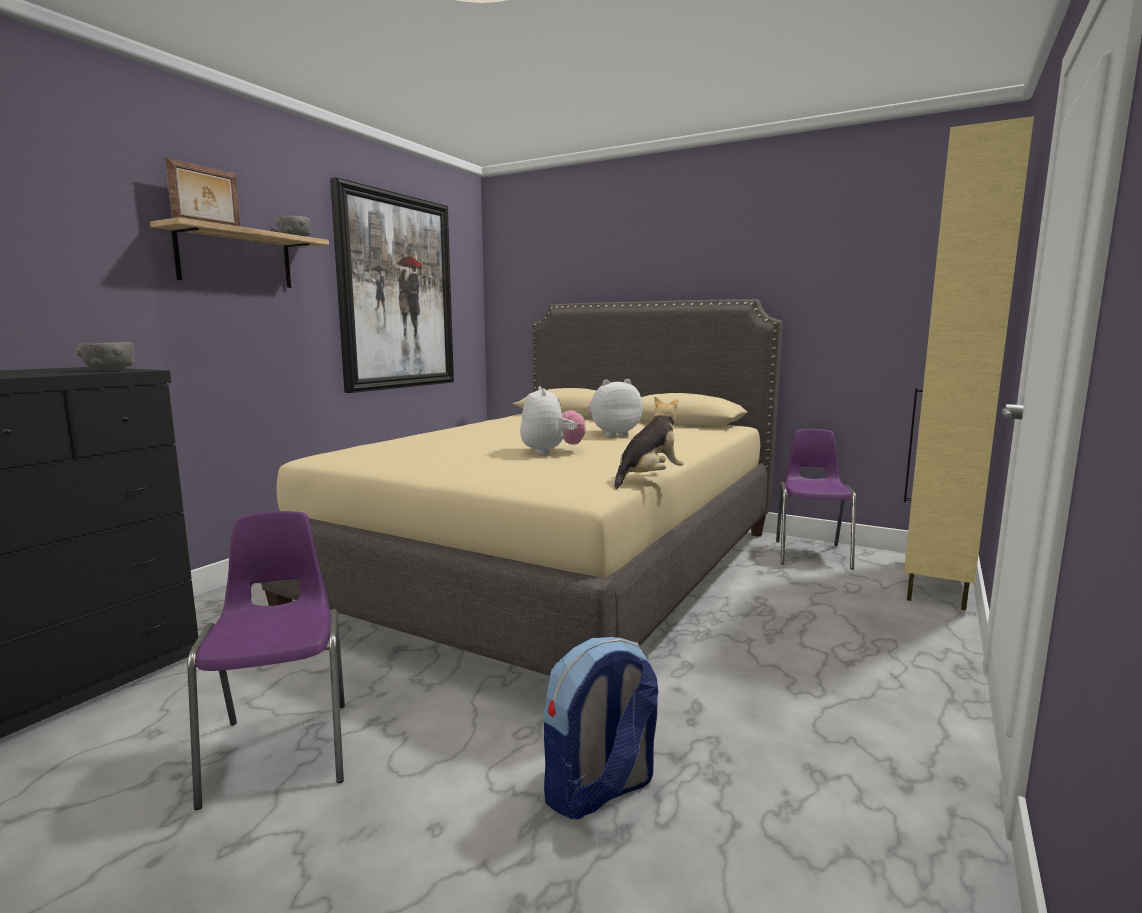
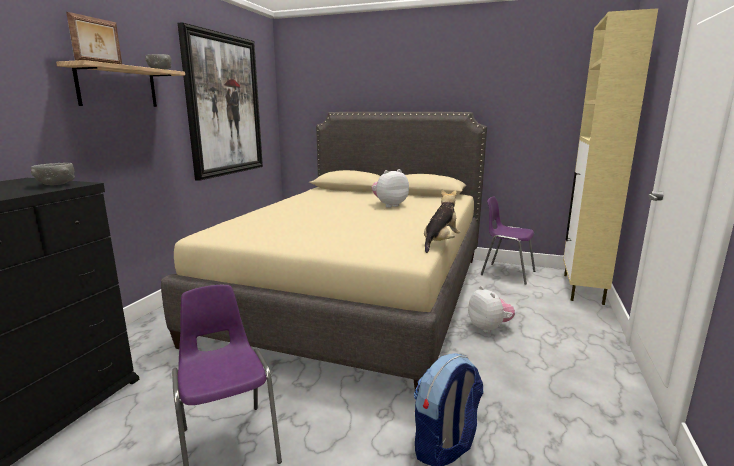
camera: 10 degrees left, 5 degrees up
plush toy [520,386,586,455] -> plush toy moved to [468,286,515,333]
purple chair [776,429,856,569] -> purple chair turned 60 degrees counterclockwise [481,197,535,285]

